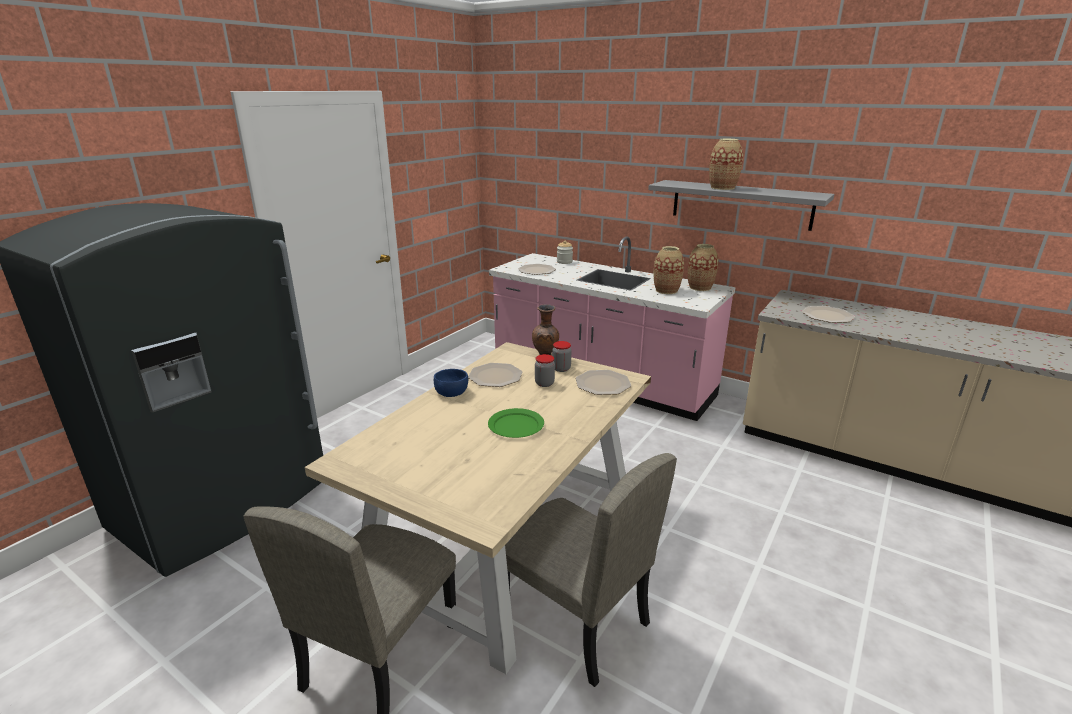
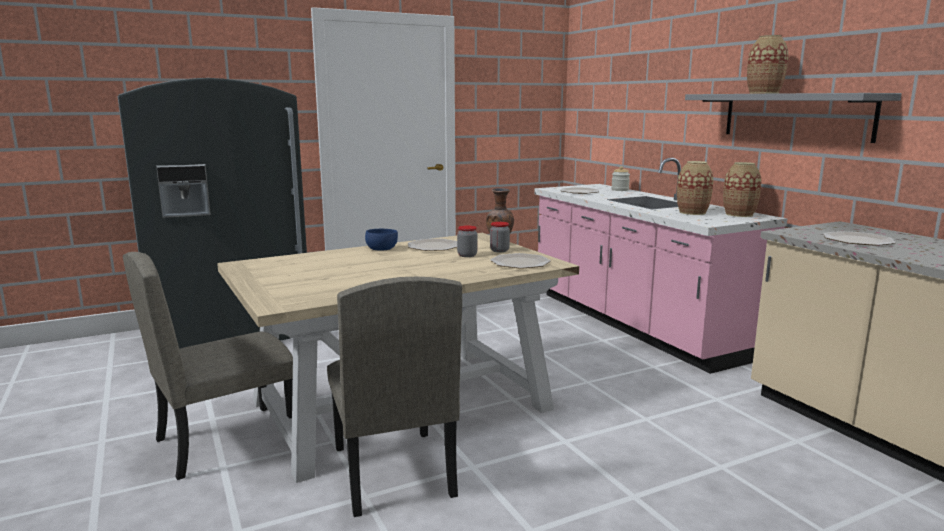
camera: 30 degrees right, 10 degrees down
green plate [488,408,544,438] -> none

